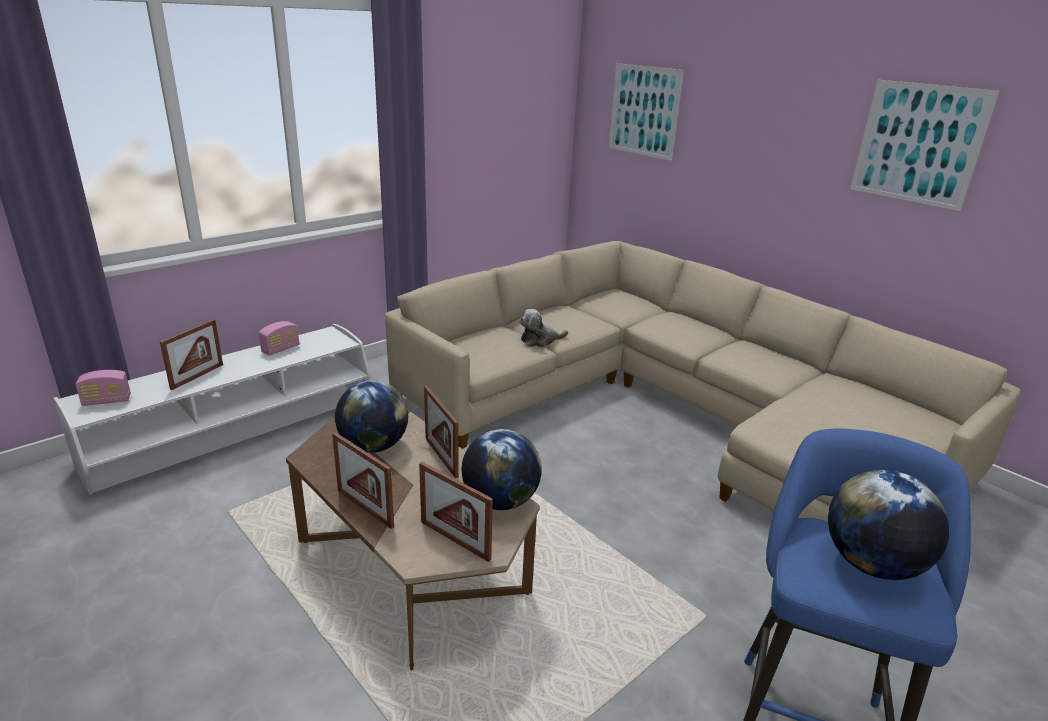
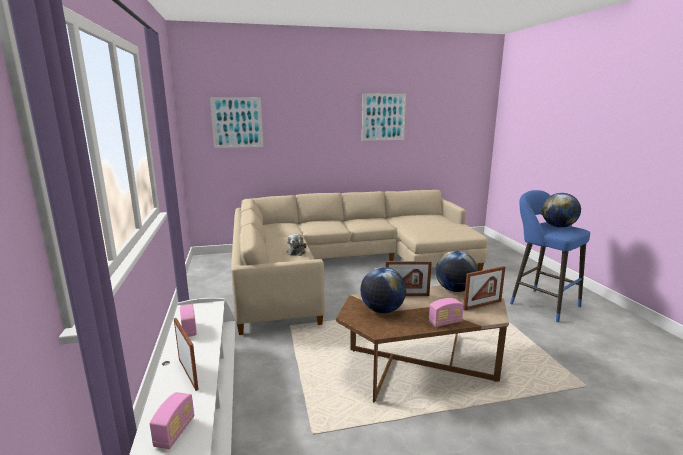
camera: 60 degrees left, 10 degrees down
picture frame [332,432,394,529] -> radio [429,298,464,327]

